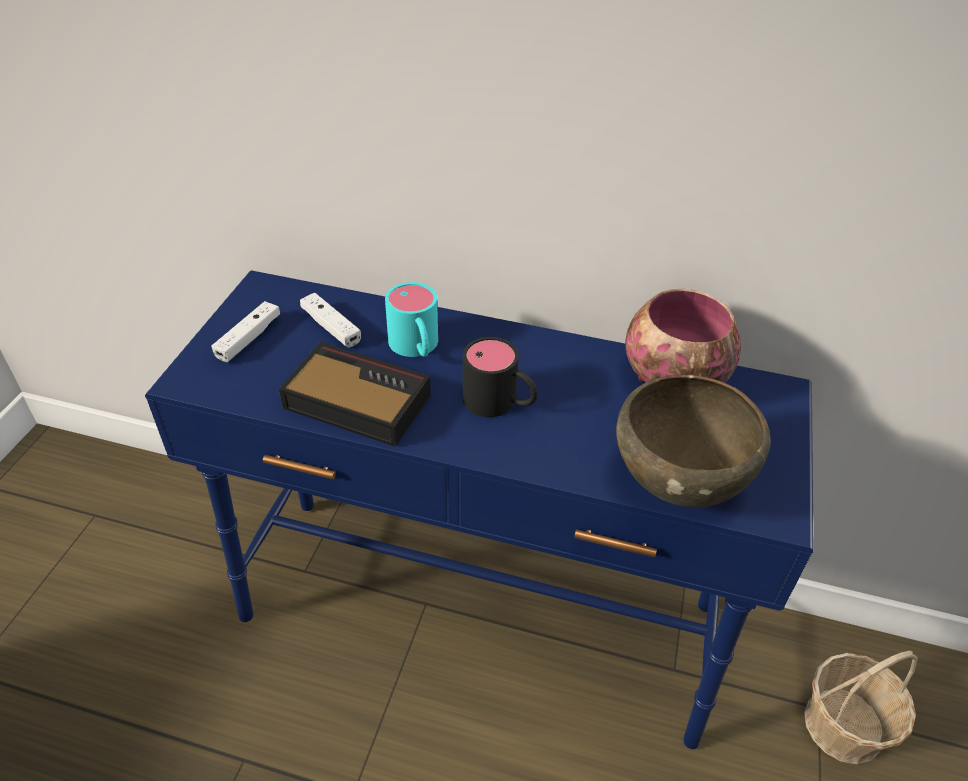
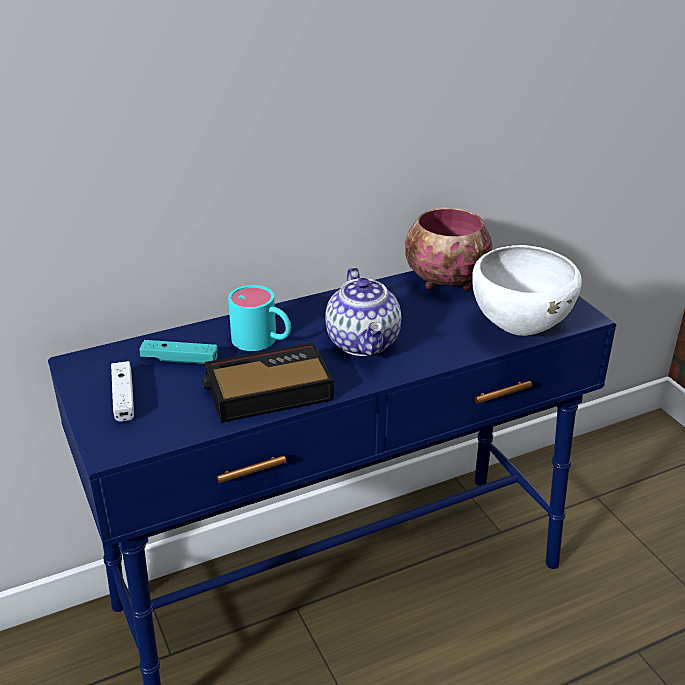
camera: 40 degrees left, 10 degrees down
white game controller [300,293,361,348] -> turquoise game controller [139,340,218,364]
black mug [463,337,538,417] -> teapot [325,267,401,357]
brown bowl [616,375,771,507] -> white bowl [472,245,582,336]
basket [804,651,918,764] -> none

